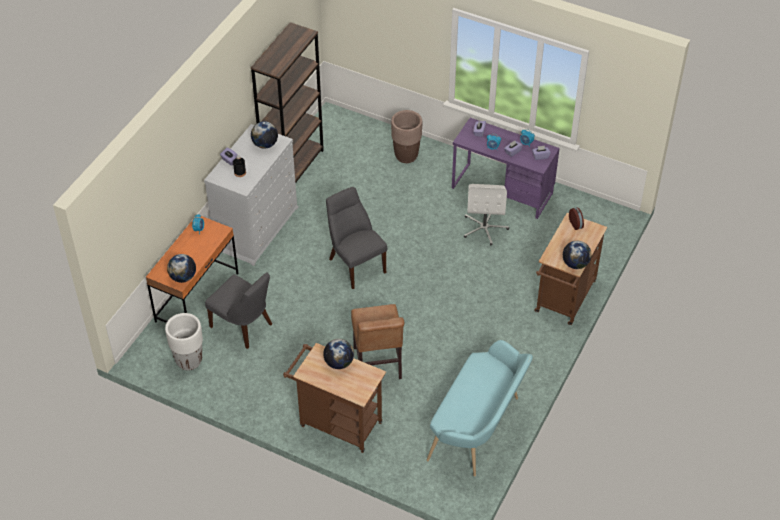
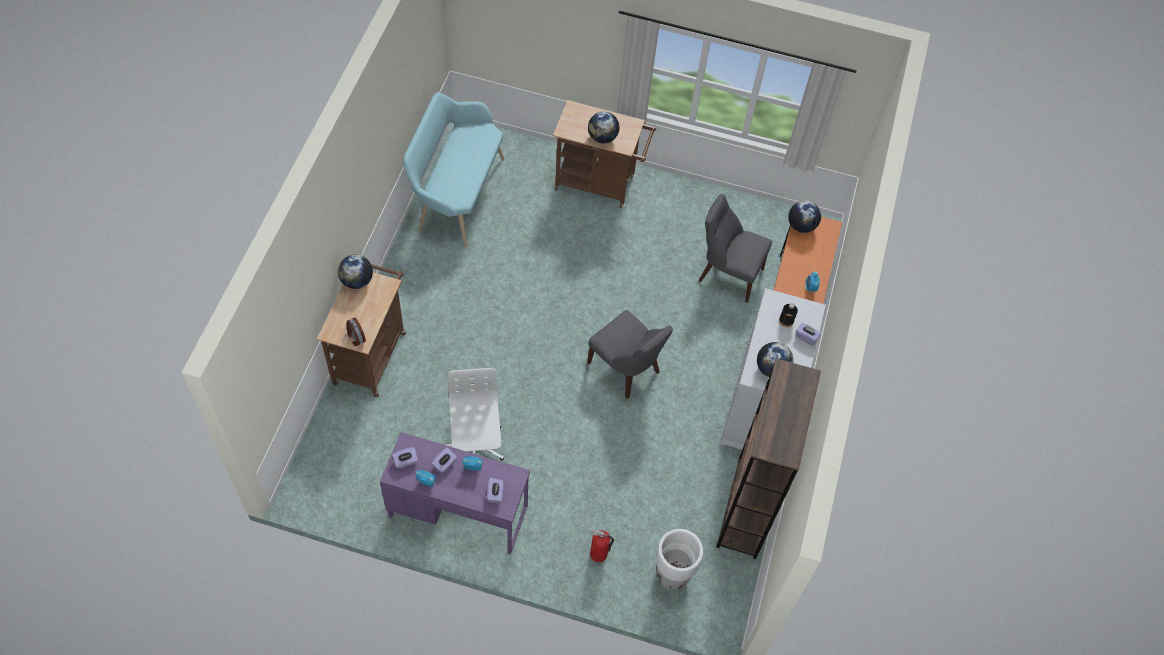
camera: 165 degrees right, 10 degrees up
white planter [165,313,203,370] -> white planter moved to [656,529,703,589]
brown chair [351,304,404,379] -> none
brown planter [391,110,422,163] -> fire extinguisher [590,529,614,562]

